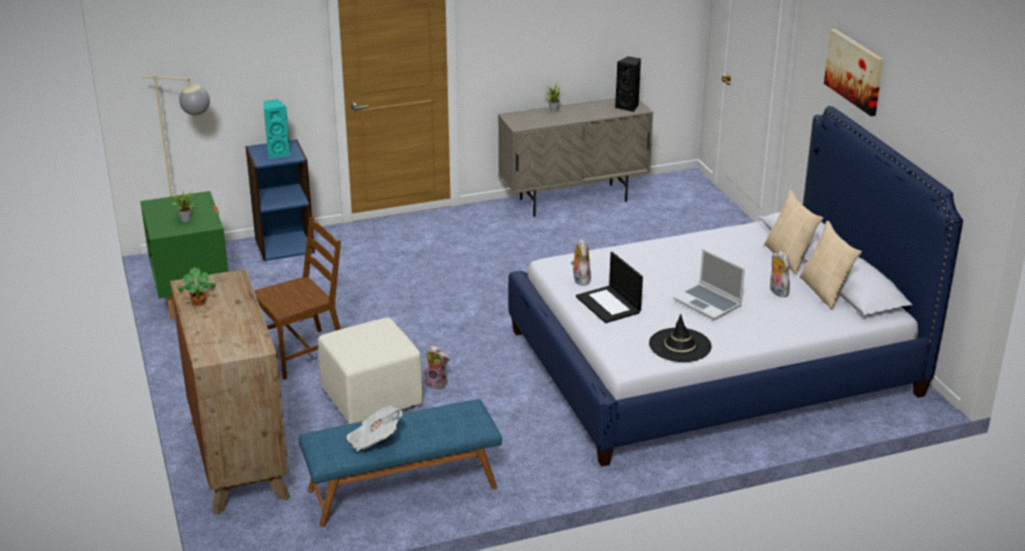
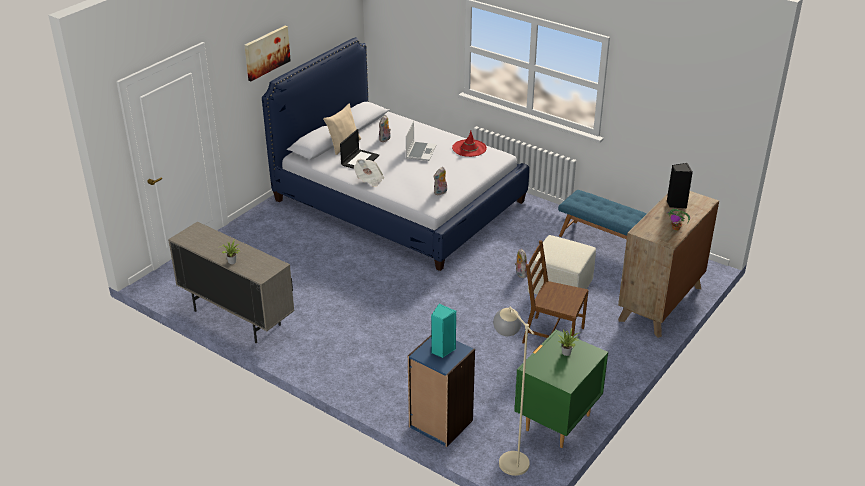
camera: 125 degrees left, 5 degrees up
newspaper [346,405,402,452] -> newspaper moved to [354,159,384,187]
laptop [576,252,643,323] -> laptop moved to [340,129,379,169]
black speaker [615,56,641,112] -> black speaker moved to [667,163,693,208]
black hat [649,314,712,362] -> red hat [452,131,487,157]
beige pillow [800,221,862,310] -> none

